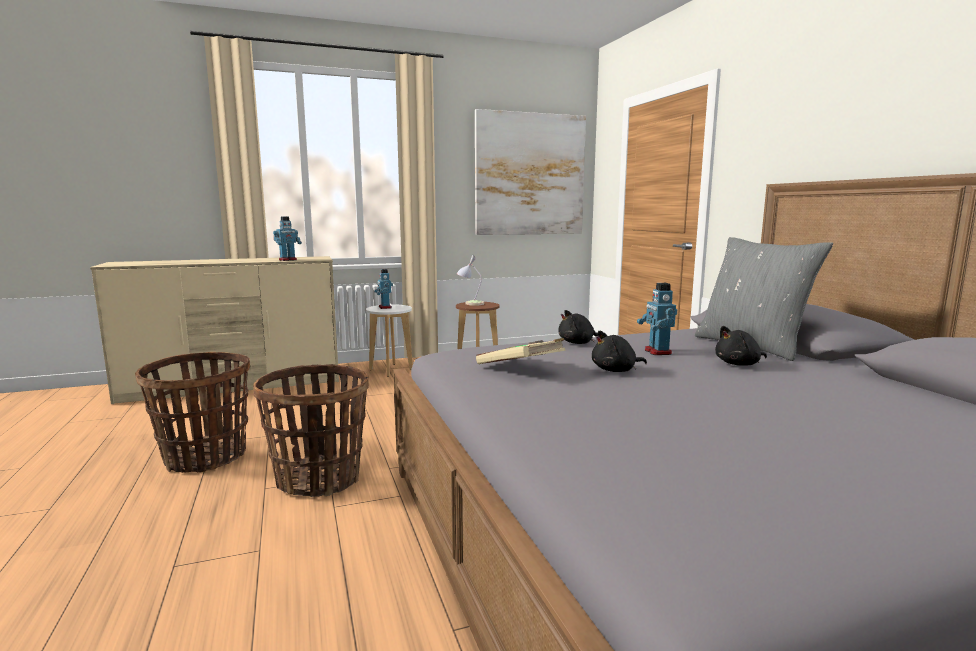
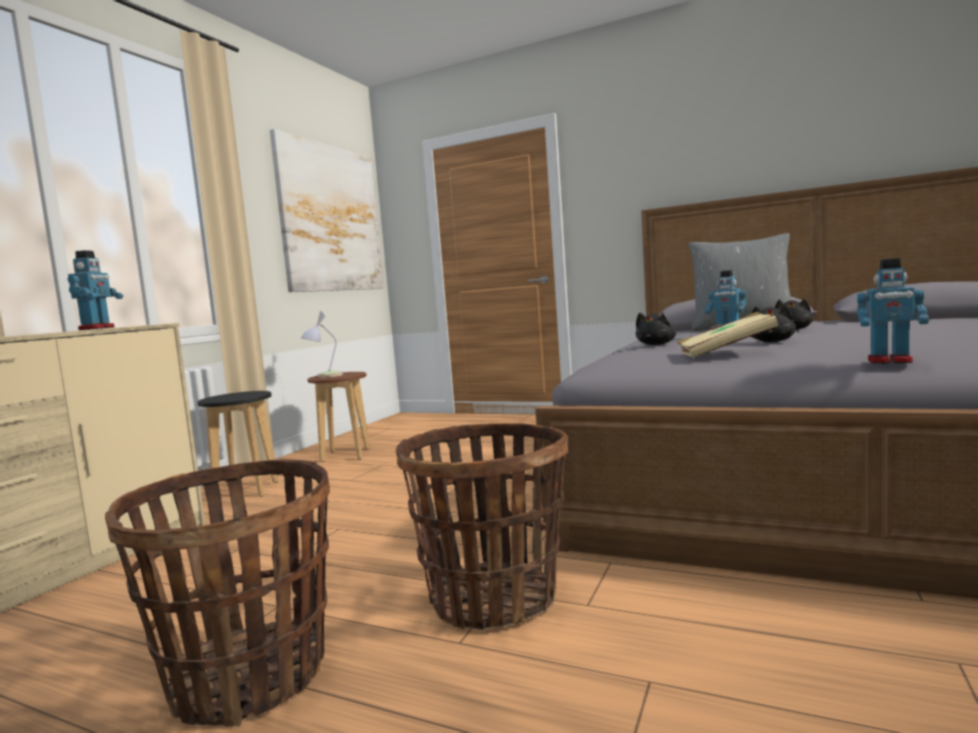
camera: 45 degrees left, 5 degrees down
white stool [366,304,413,376] -> black stool [197,391,279,497]
toy robot [374,269,393,309] -> toy robot moved to [857,258,929,364]

